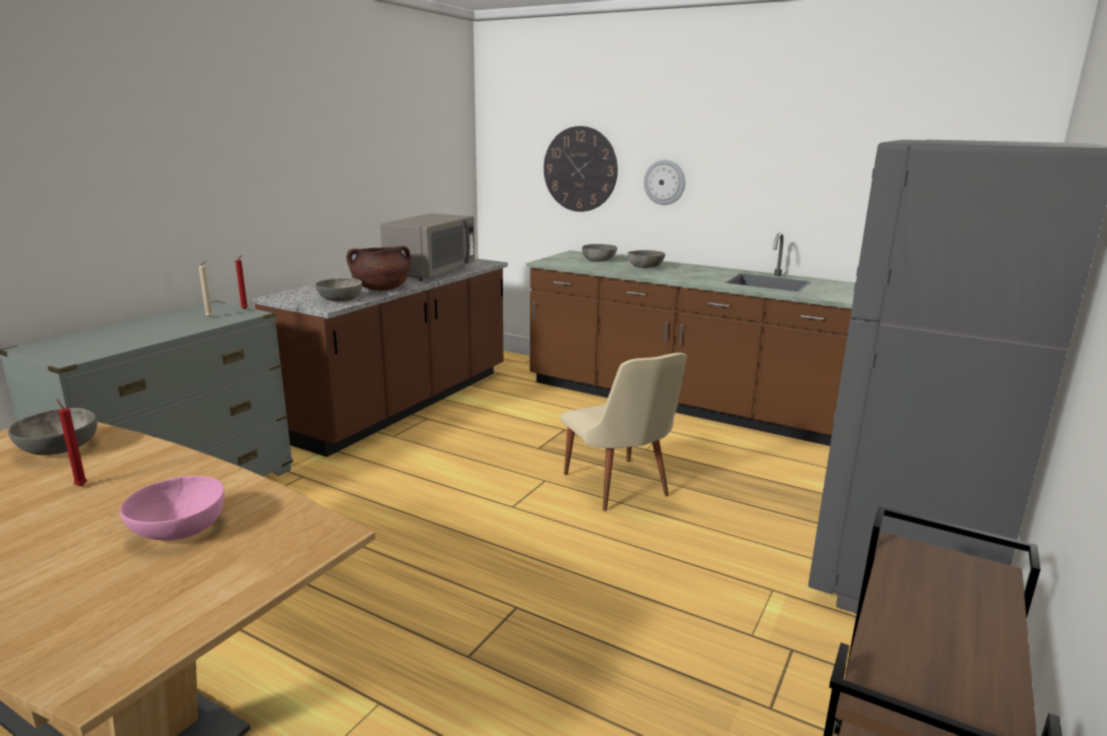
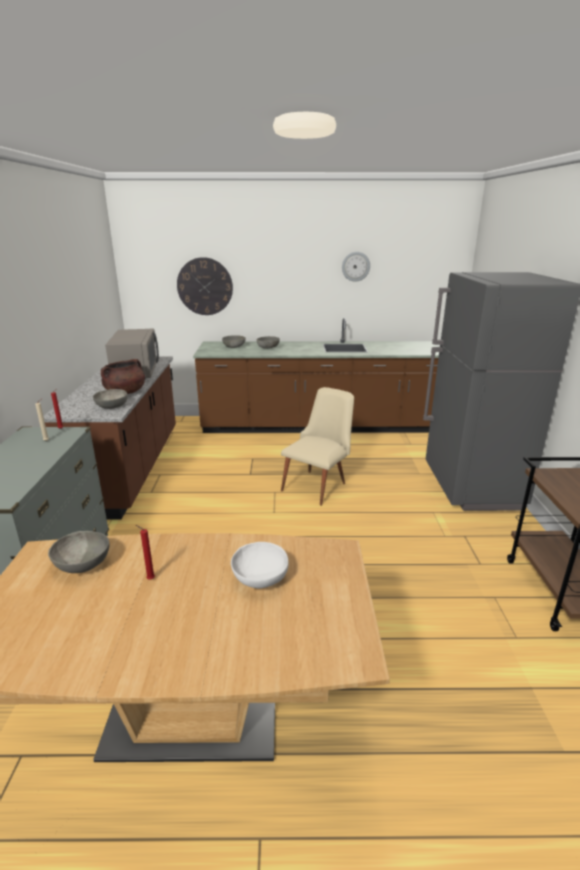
camera: 30 degrees left, 5 degrees up
pink bowl [120,476,225,540] -> white bowl [231,542,288,588]
beige chair [561,353,687,511] -> beige chair turned 90 degrees counterclockwise [281,387,354,506]
wall clock [644,160,685,205] -> wall clock moved to [342,252,370,282]

